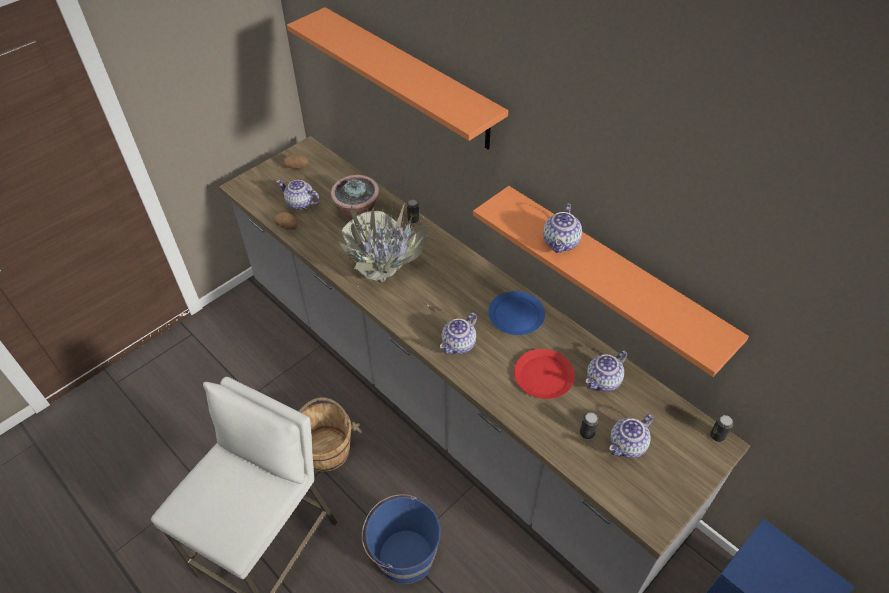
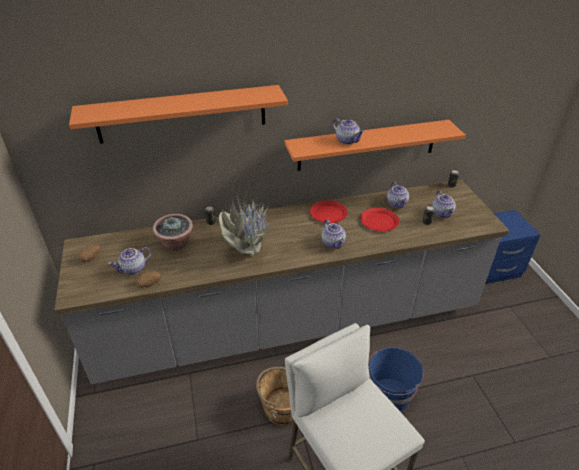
camera: 60 degrees left, 10 degrees down
blue plate [488,291,545,335] -> red plate [310,200,348,223]

